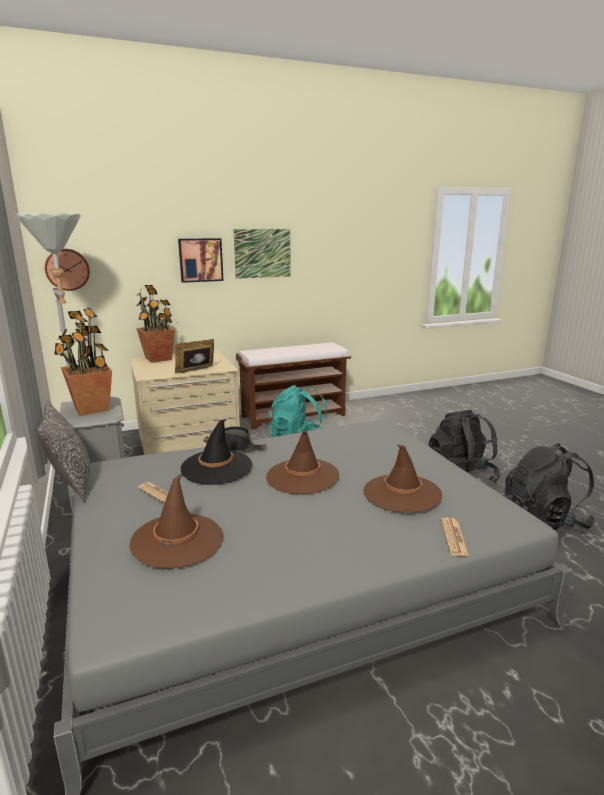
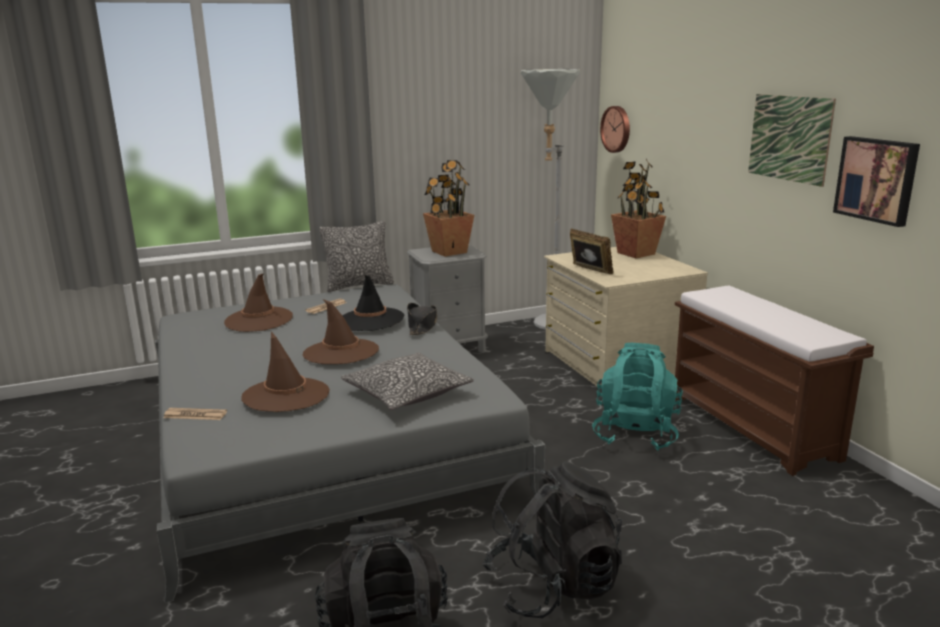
camera: 90 degrees right, 0 degrees up
picture [178,238,224,283] -> picture moved to [833,136,920,227]
none -> pillow [341,352,474,410]

